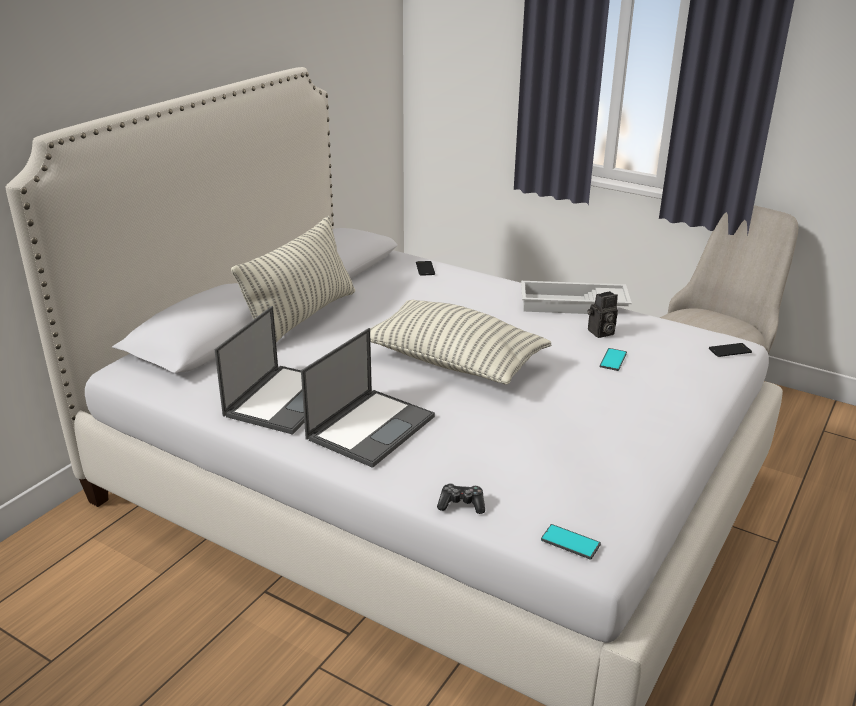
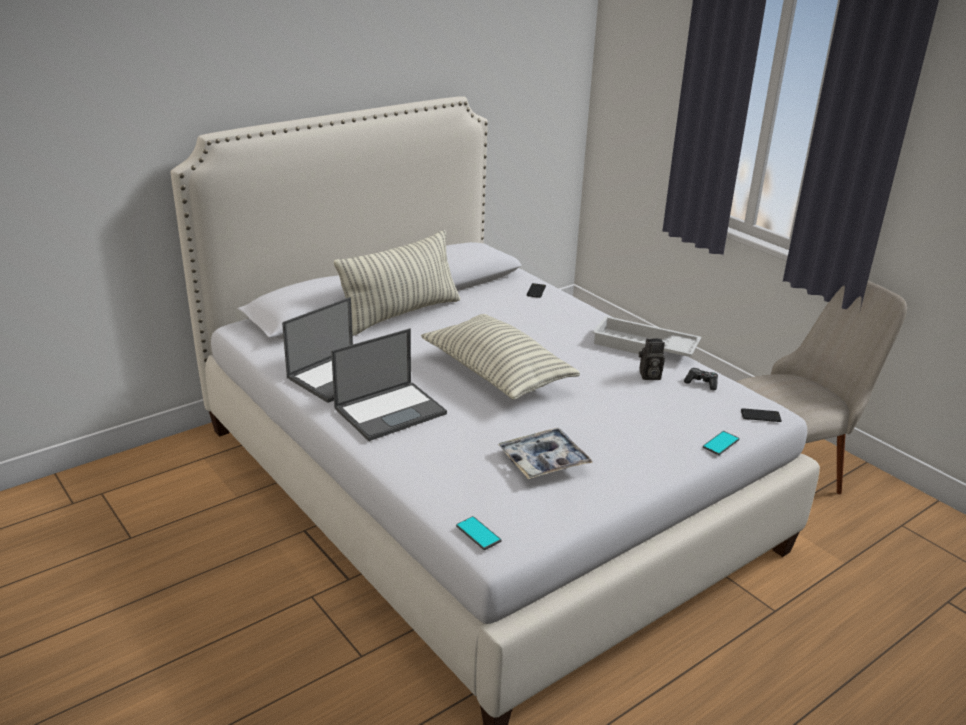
camera: 20 degrees right, 0 degrees up
game controller [437,483,485,514] -> game controller moved to [684,368,718,390]
phone [600,348,627,371] -> phone moved to [703,431,740,455]
none -> tray [498,428,593,479]

